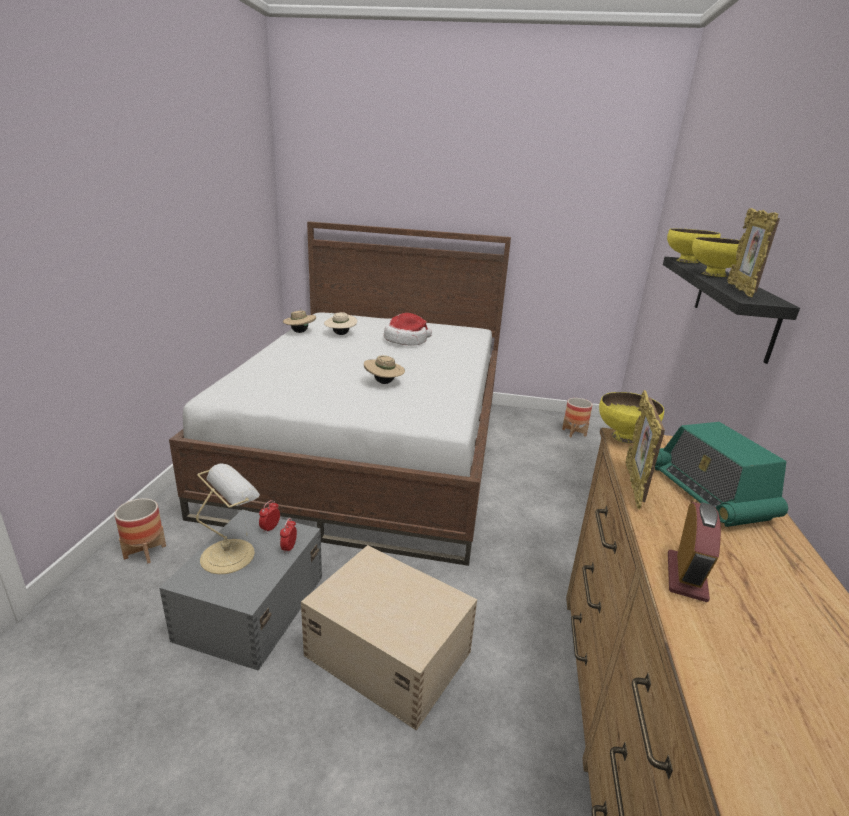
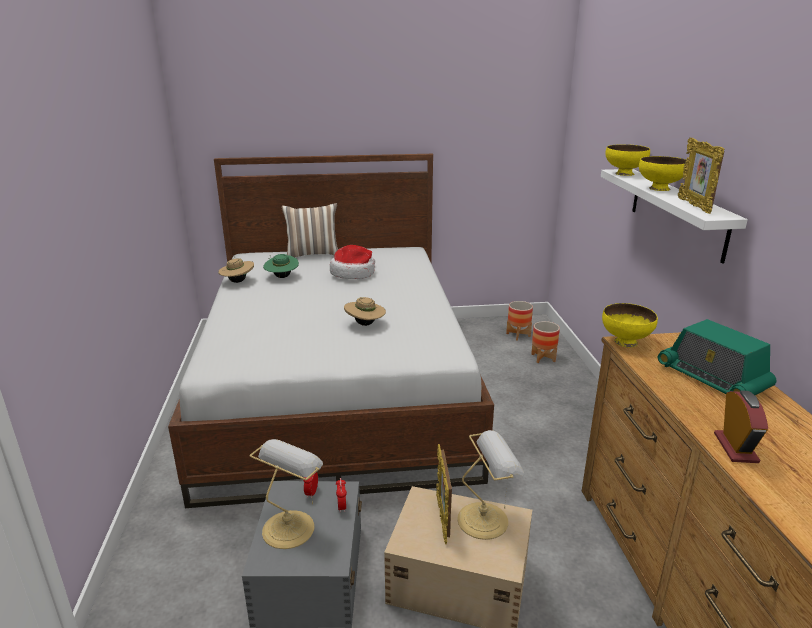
camera: 15 degrees left, 0 degrees up
planter [115,498,166,564] -> planter moved to [531,321,560,363]
beige hat [324,312,357,335] -> green hat [263,254,299,278]
picture frame [626,390,665,509] -> picture frame moved to [436,444,452,544]
black shelf [663,257,800,364] -> white shelf [601,169,748,264]
none -> pillow [281,203,339,257]
none -> table lamp [457,430,524,540]

